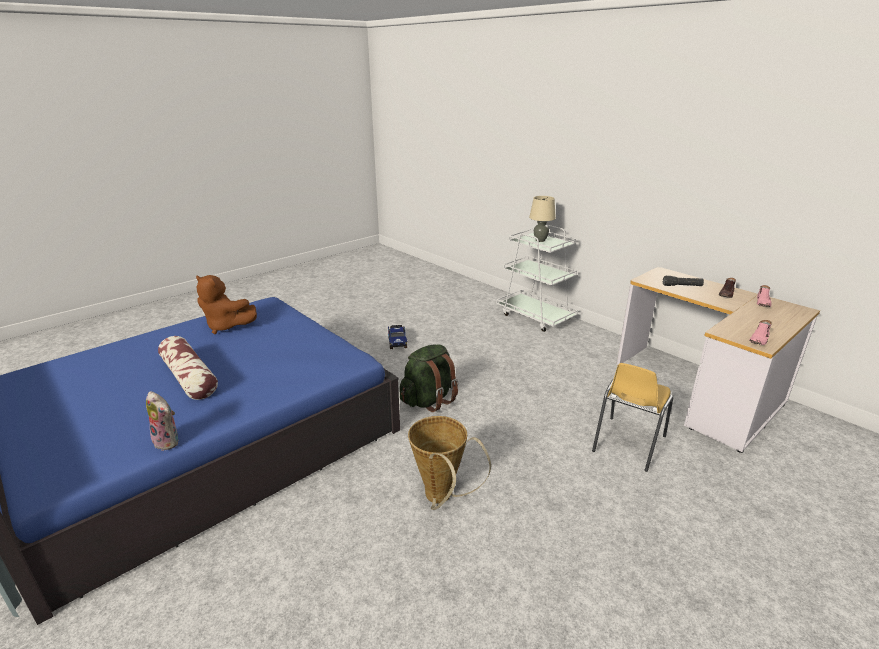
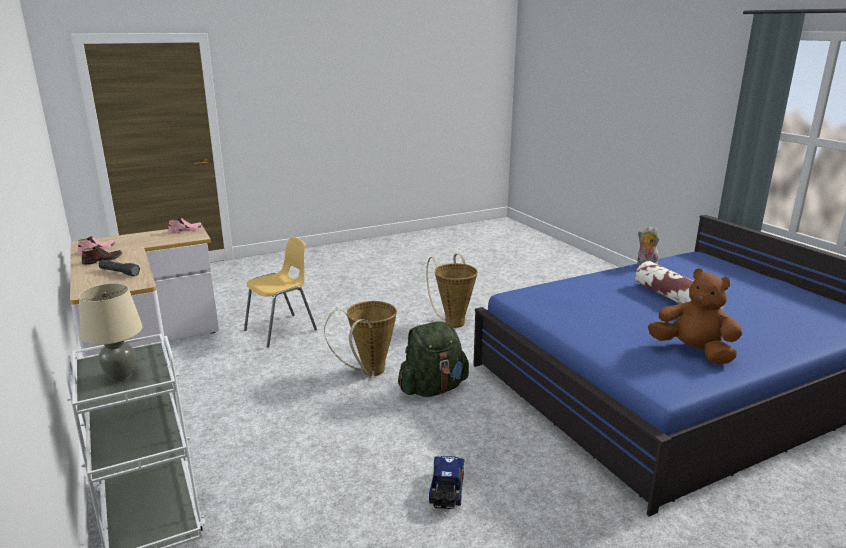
camera: 165 degrees left, 5 degrees down
none -> basket [324,301,397,378]

